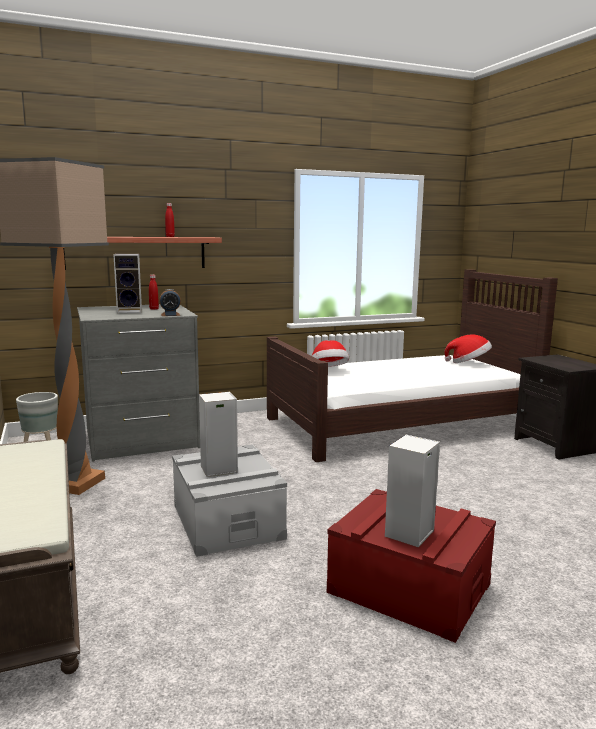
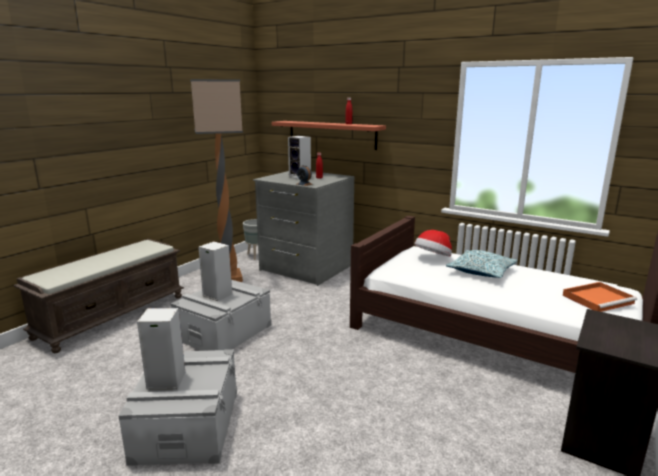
camera: 55 degrees right, 5 degrees up
red storage box [327,489,496,643] -> grey storage box [118,349,237,466]
hat [445,334,492,363] -> orange tray [563,282,637,312]
none -> pillow [446,250,517,278]

